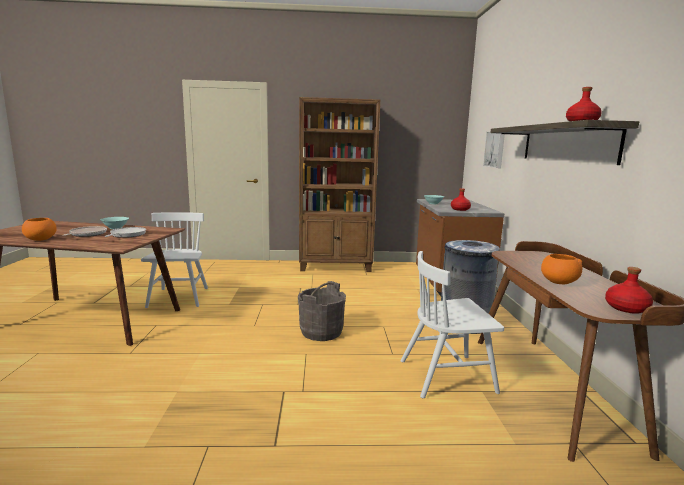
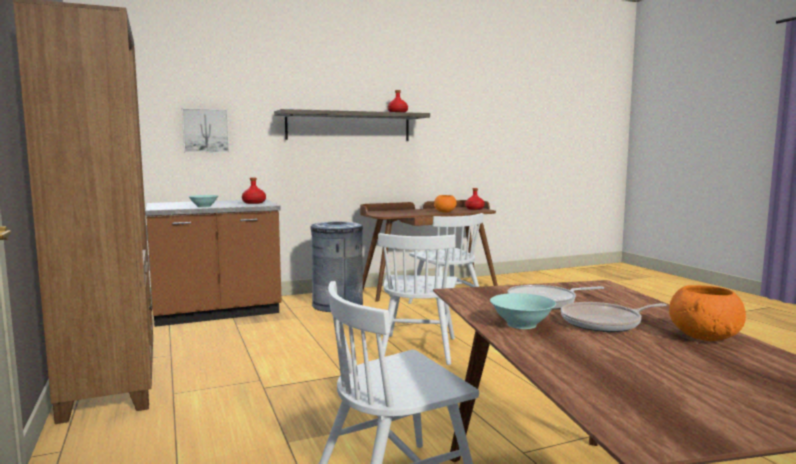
camera: 110 degrees left, 5 degrees down
grey bucket [298,281,346,341] -> white chair [378,233,457,365]

